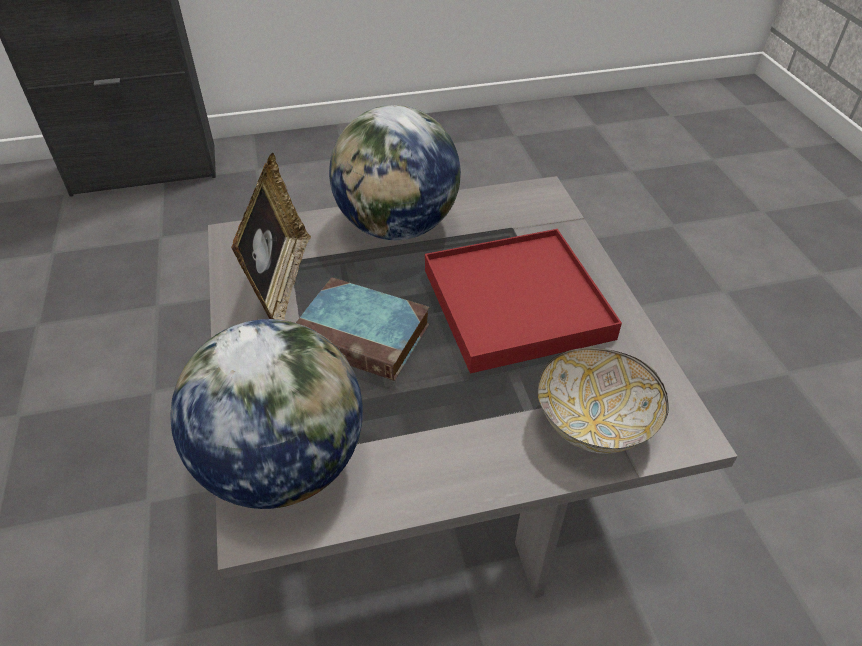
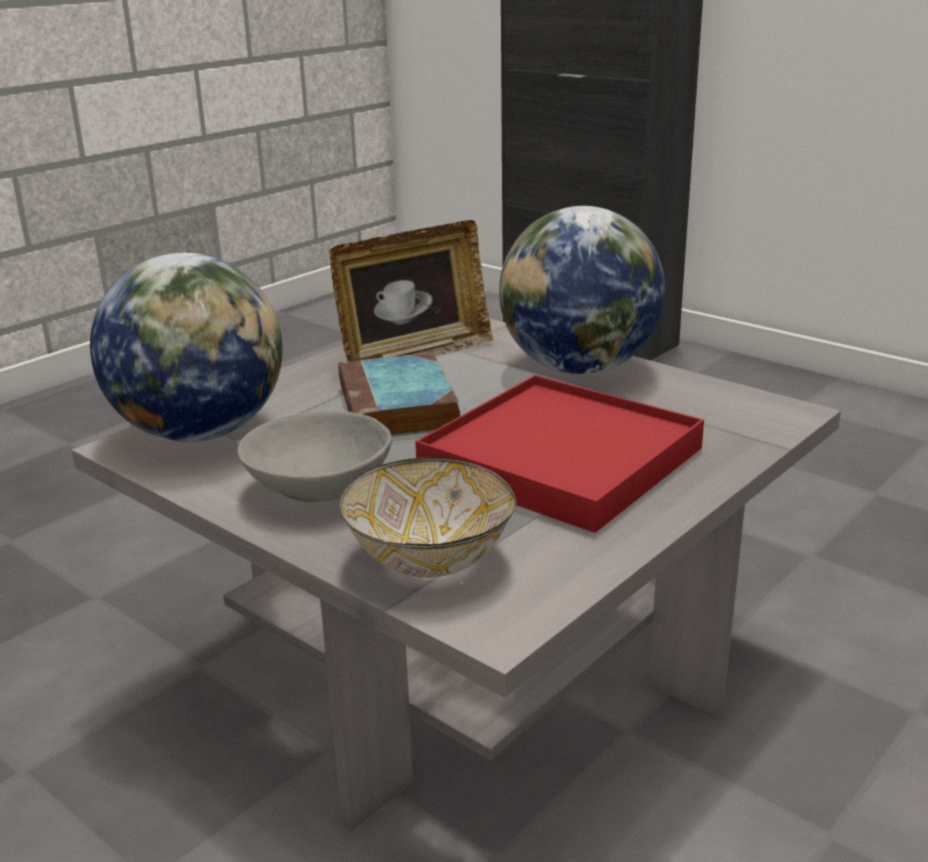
camera: 55 degrees right, 20 degrees down
none -> grey bowl [238,411,392,503]

